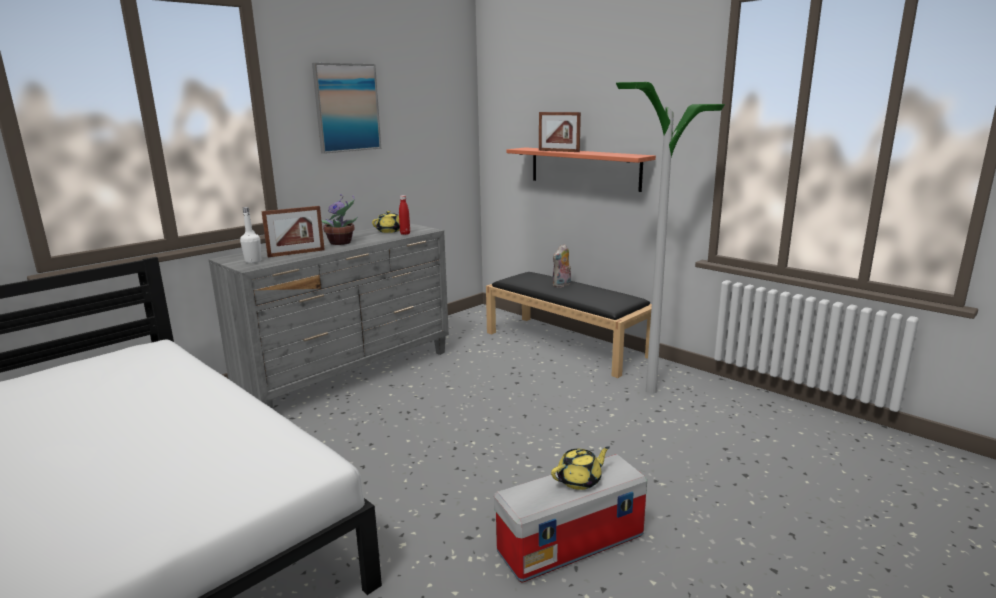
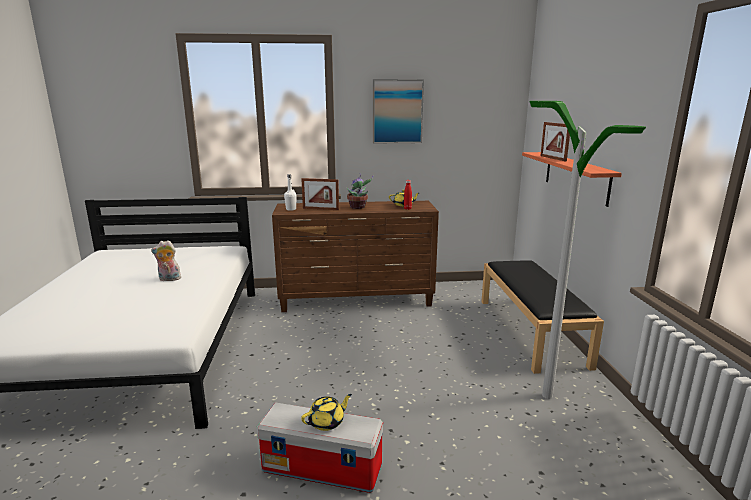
camera: 40 degrees right, 0 degrees up
grey dresser [208,223,449,409] -> brown dresser [272,201,439,312]
yellow teapot [551,446,610,490] -> yellow teapot turned 45 degrees counterclockwise [301,394,352,431]
plush toy [553,244,571,287] -> plush toy moved to [151,240,181,281]

